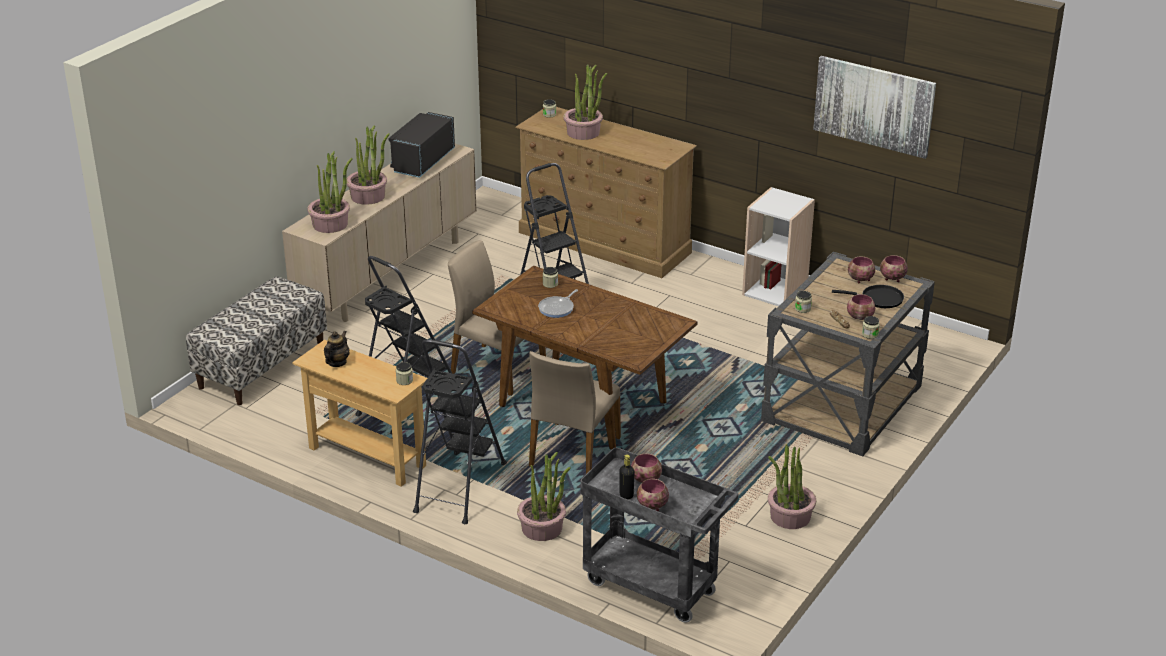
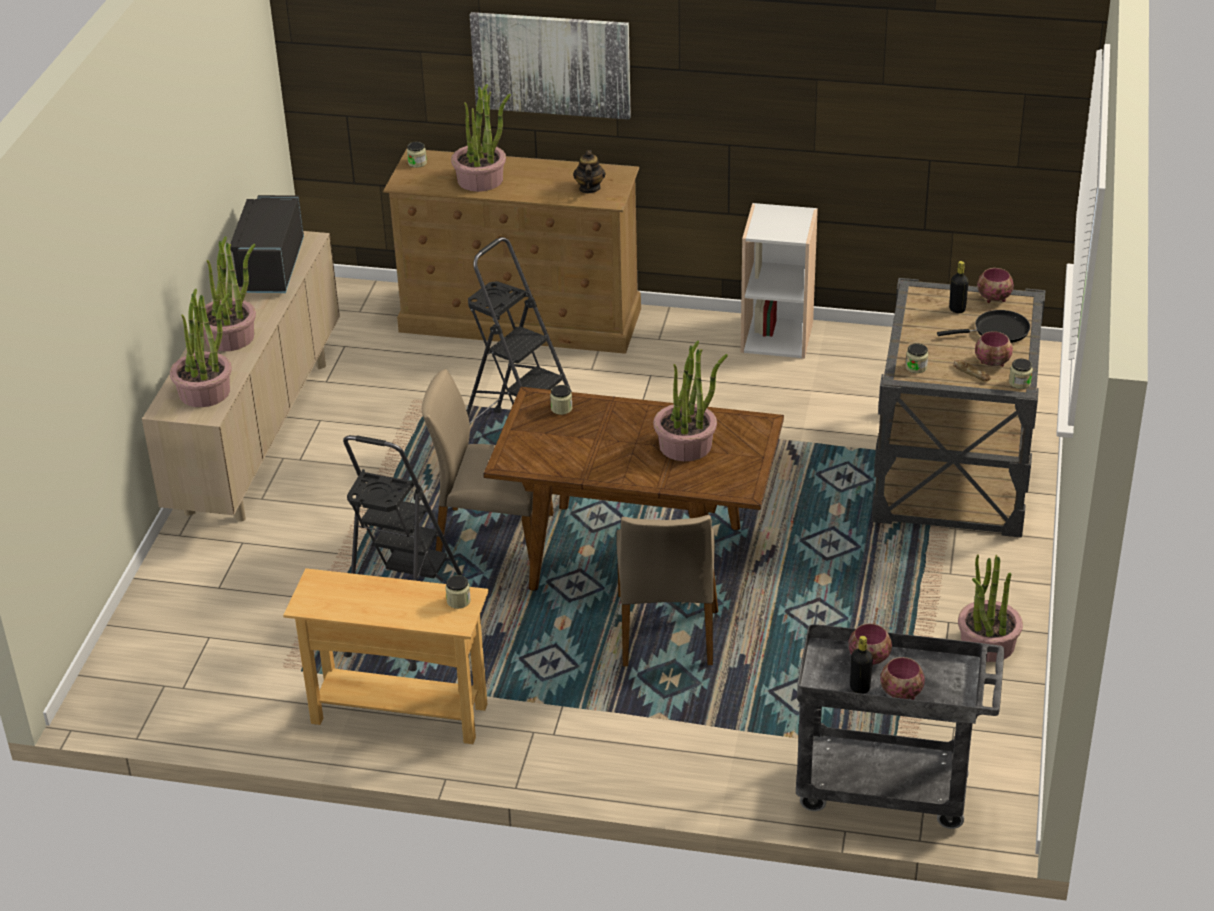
camera: 20 degrees left, 5 degrees up
bench [186,276,327,405] -> none
teapot [324,331,350,367] -> teapot moved to [573,150,606,193]
step ladder [413,339,507,524] -> none
potted plant [517,452,570,541] -> potted plant moved to [653,341,728,462]
frying pan [538,289,578,318] -> none
picture [813,56,936,159] -> picture moved to [470,12,631,120]
bowl [848,256,875,283] -> black bottle [949,261,969,313]

